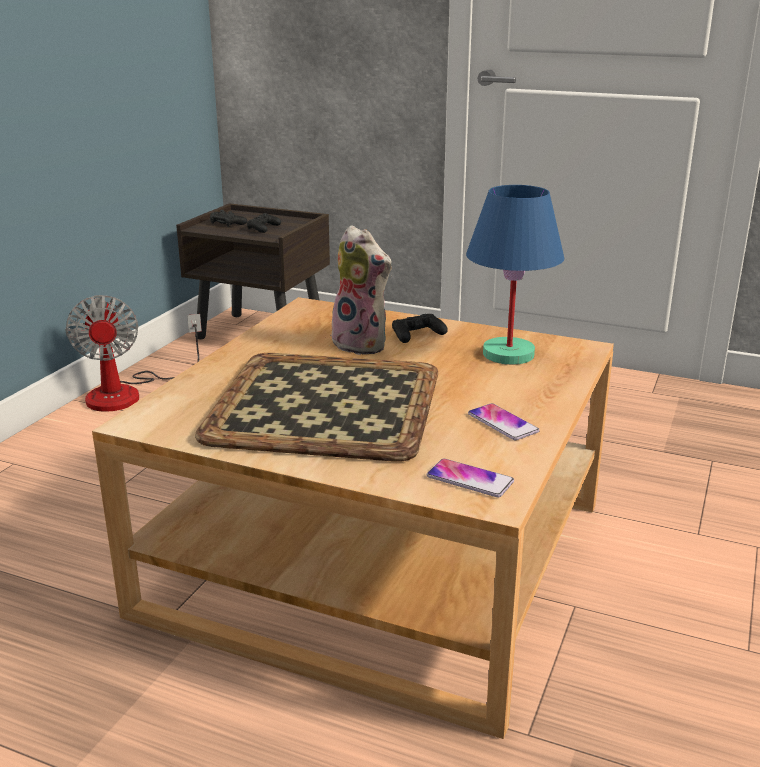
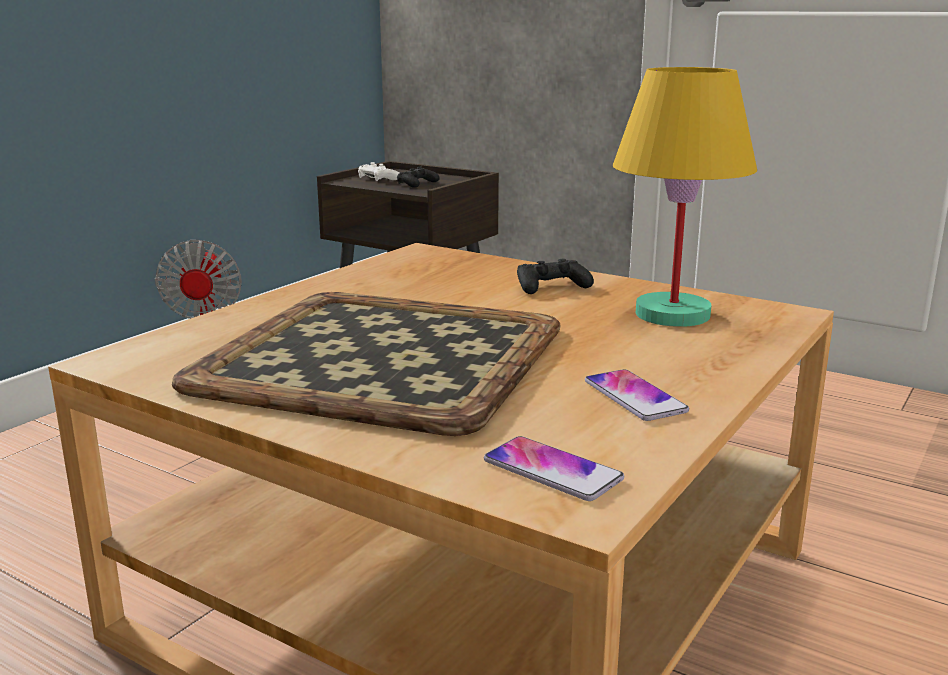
camera: 10 degrees right, 5 degrees down
black game controller [210,210,247,227] -> white game controller [358,162,399,181]
plush toy [330,225,392,355] -> none
blue table lamp [466,185,565,365] -> yellow table lamp [613,67,757,327]

